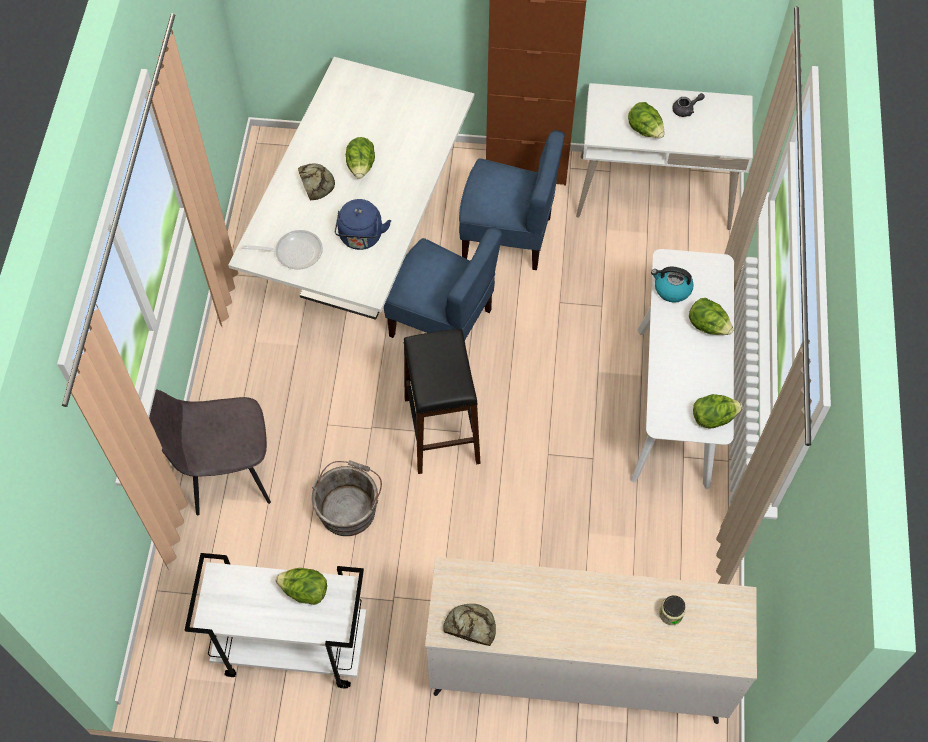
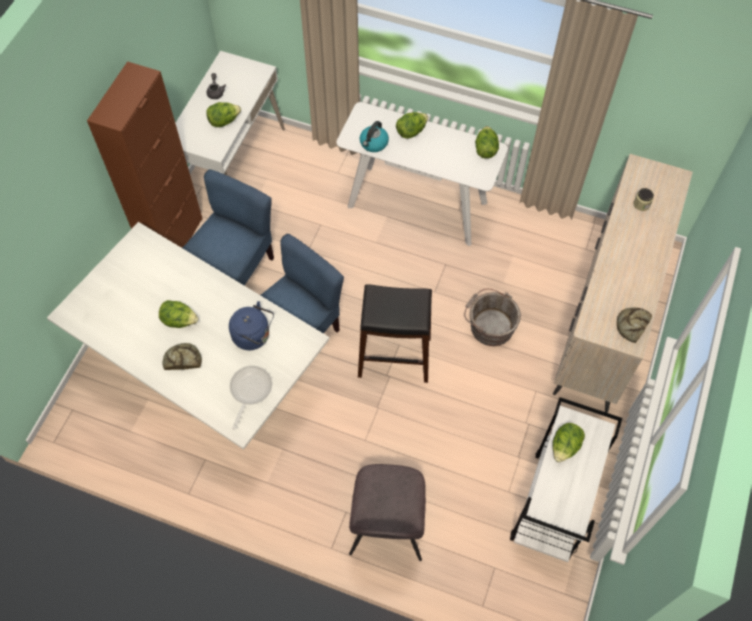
camera: 75 degrees left, 0 degrees up
grey bucket [312,460,382,536] -> grey bucket moved to [464,289,521,346]

